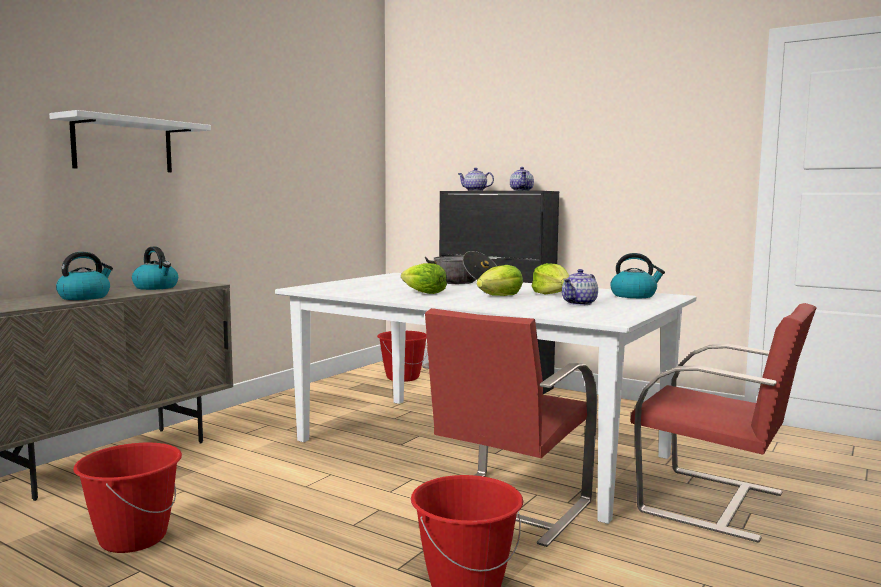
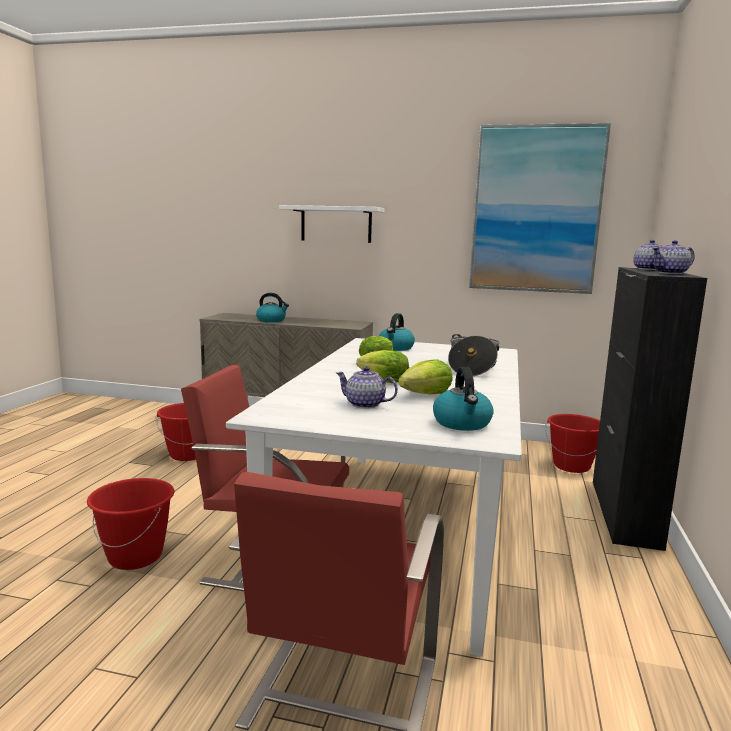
camera: 70 degrees right, 5 degrees up
kettle [132,246,178,290] -> kettle moved to [379,313,415,351]
none -> picture [469,123,611,294]

